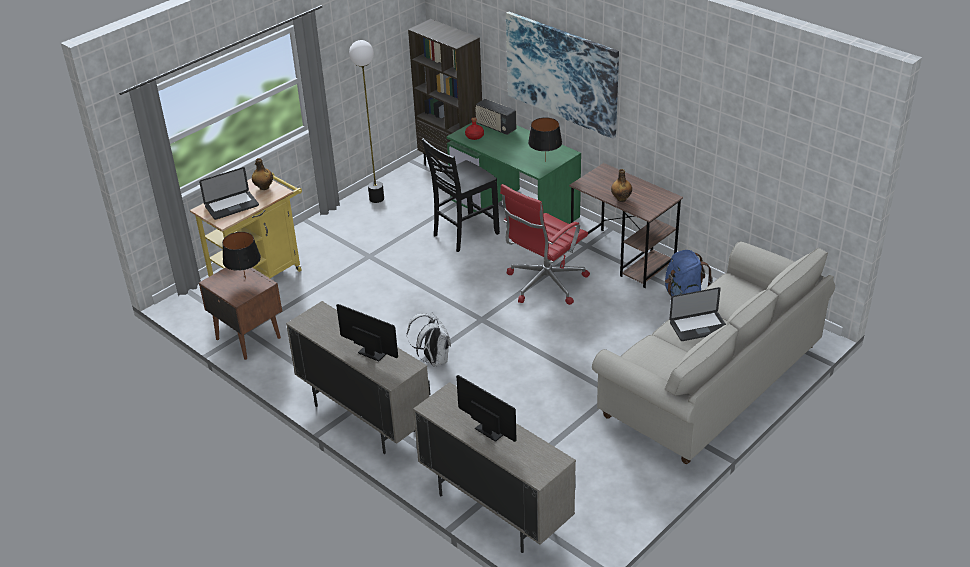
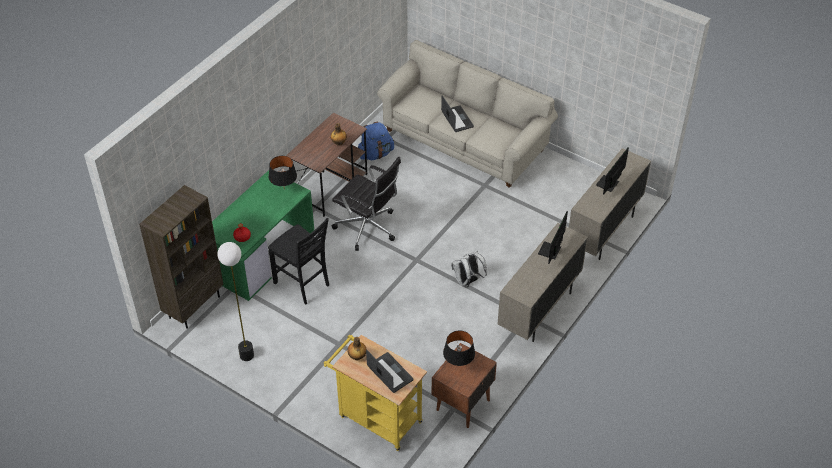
camera: 100 degrees left, 10 degrees up
radio [475,99,516,135] -> none
red office chair [500,184,590,305] -> black office chair [332,157,401,251]
picture [506,12,619,139] -> none

